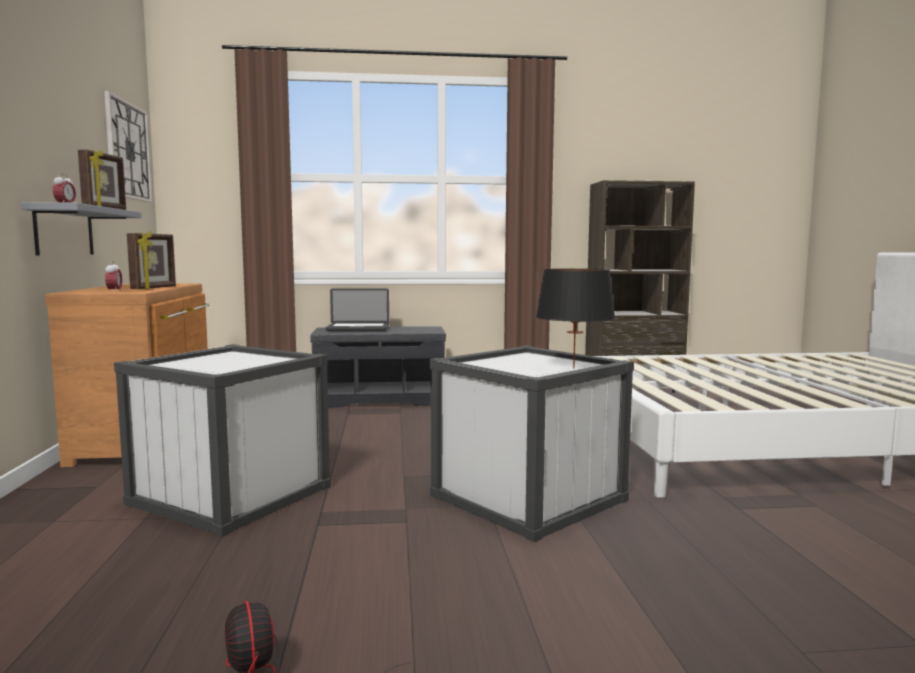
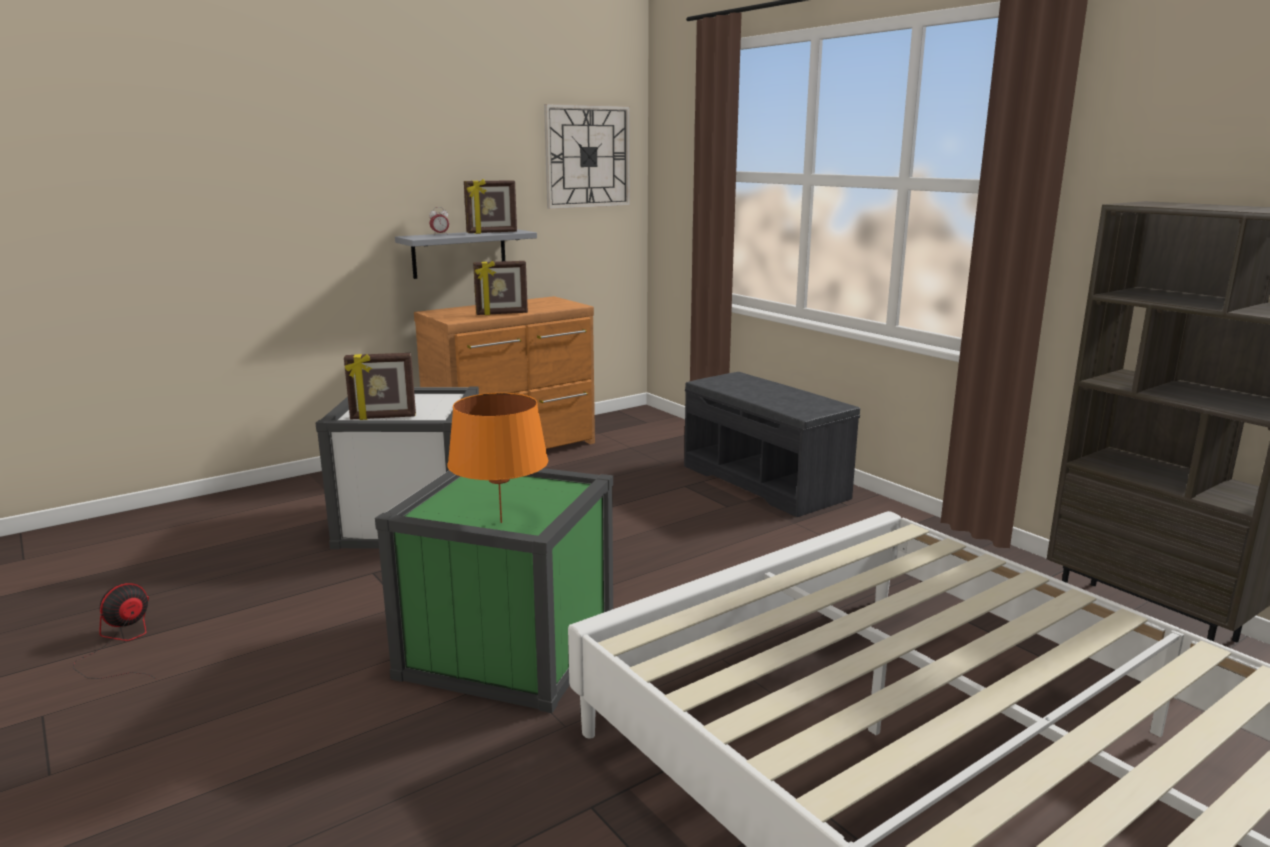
camera: 60 degrees right, 10 degrees up
alarm clock [105,261,122,290] -> none
laptop [325,289,389,331] -> none
white storage box [429,346,634,542] -> green storage box [375,468,613,713]
black table lamp [536,269,616,368] -> orange table lamp [448,393,548,523]
none -> picture frame [344,353,416,420]

